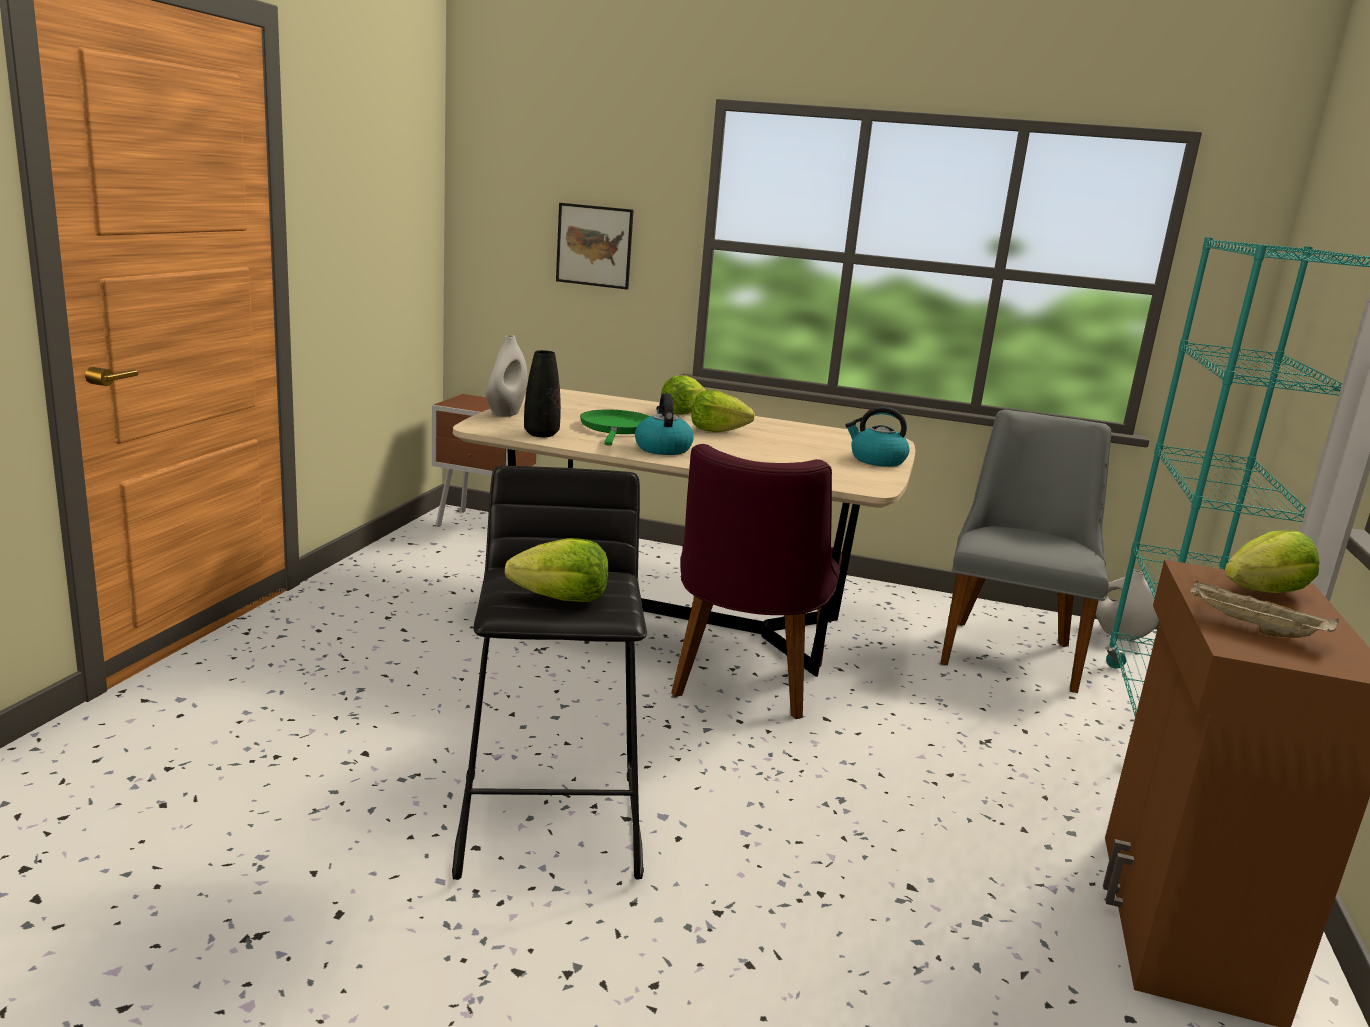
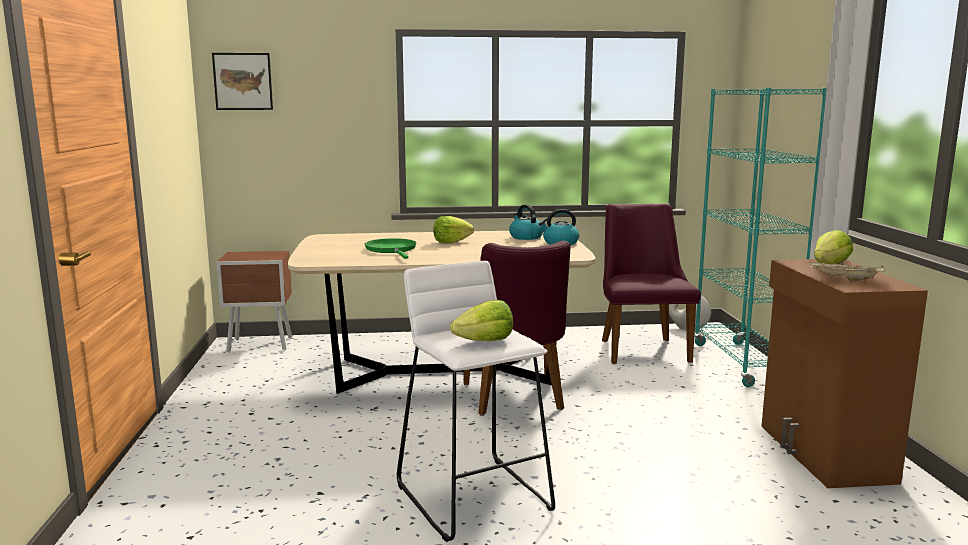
camera: 20 degrees left, 5 degrees down
black stool [452,466,647,880] -> white stool [397,261,555,542]
white vase [486,335,528,417] -> none
black vase [524,350,561,437] -> none
picture [556,203,634,289] -> picture moved to [212,53,273,110]
kettle [635,393,694,455] -> kettle moved to [509,204,543,240]
lettuce [661,375,706,414] -> none
grey chair [940,410,1111,693] -> purple chair [602,203,701,364]

